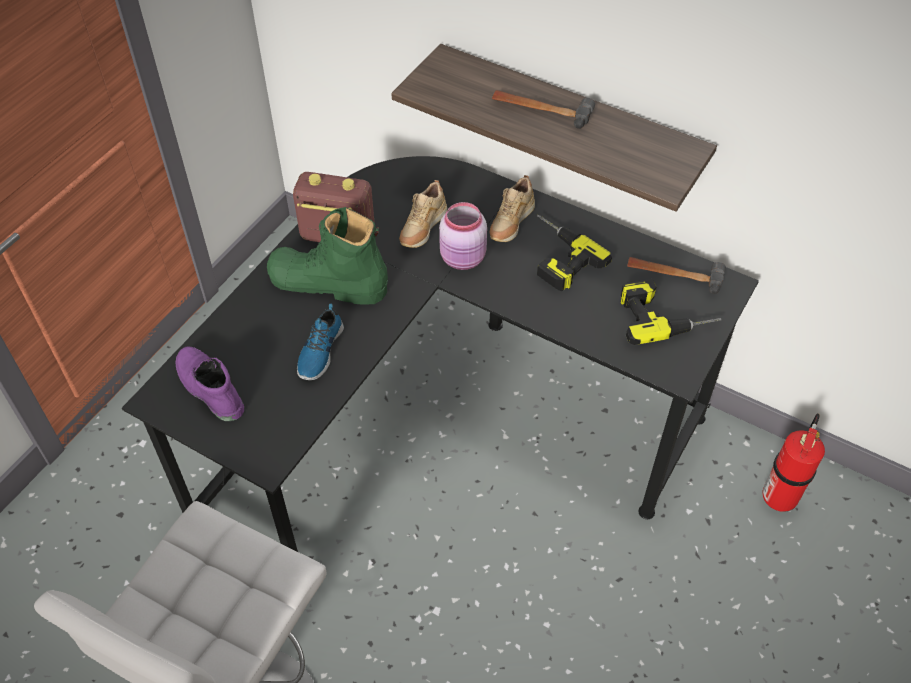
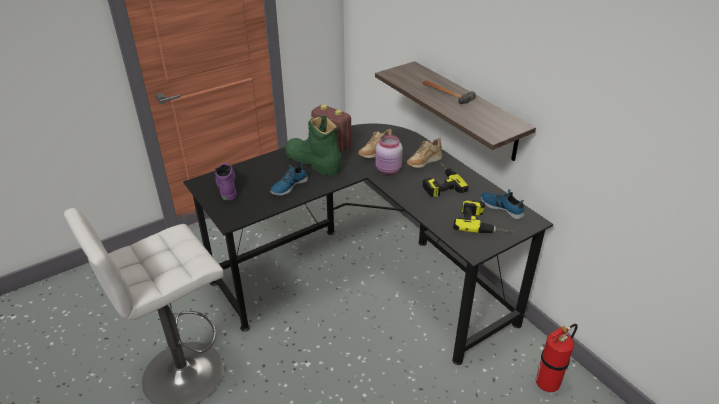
camera: 25 degrees right, 15 degrees down
hammer [627,257,726,294] -> shoe [481,189,525,219]

